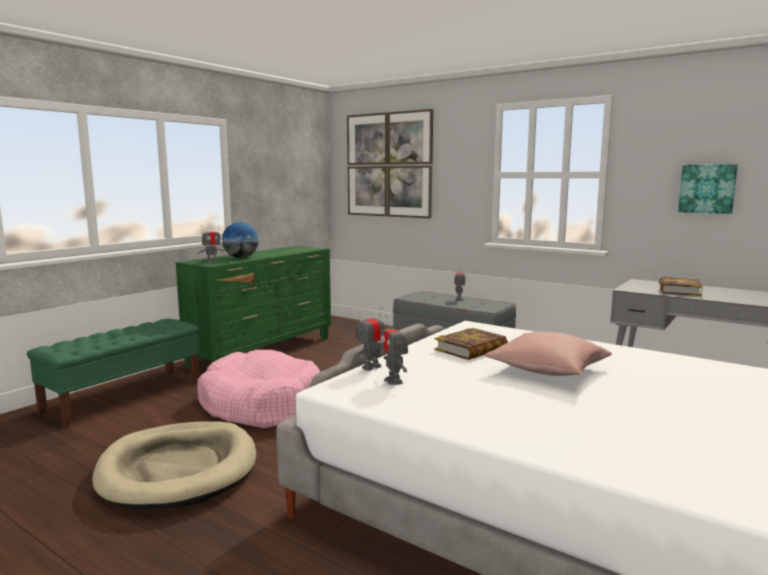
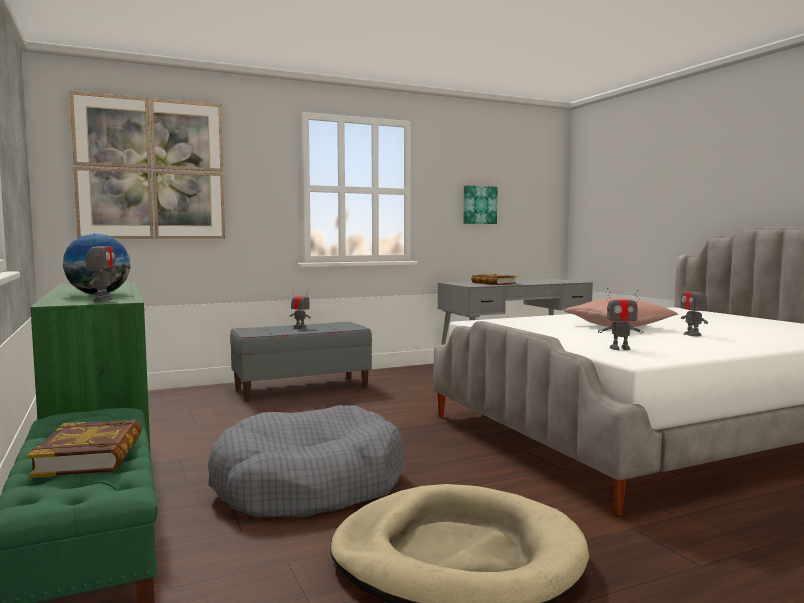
camera: 60 degrees left, 5 degrees down
pink dog bed [197,350,320,428] -> grey dog bed [208,405,404,517]
toy robot [354,307,385,371] -> toy robot moved to [680,281,708,336]
book [435,328,508,360] -> book moved to [27,420,142,478]

